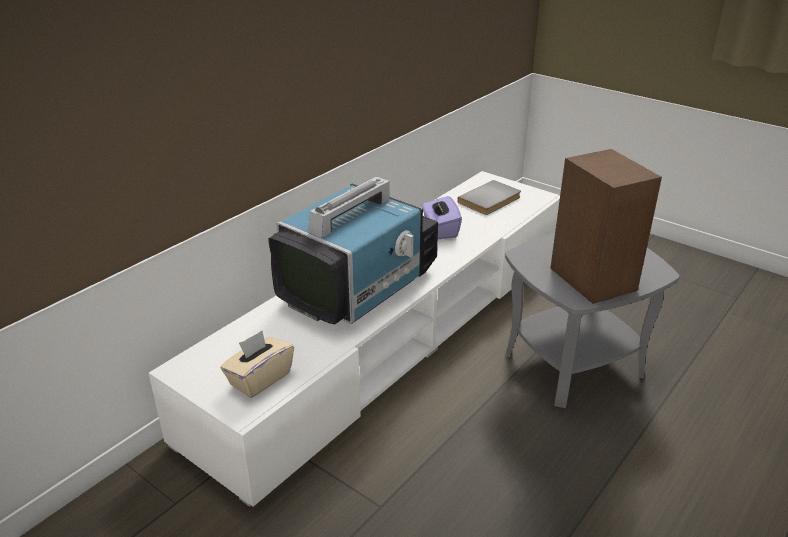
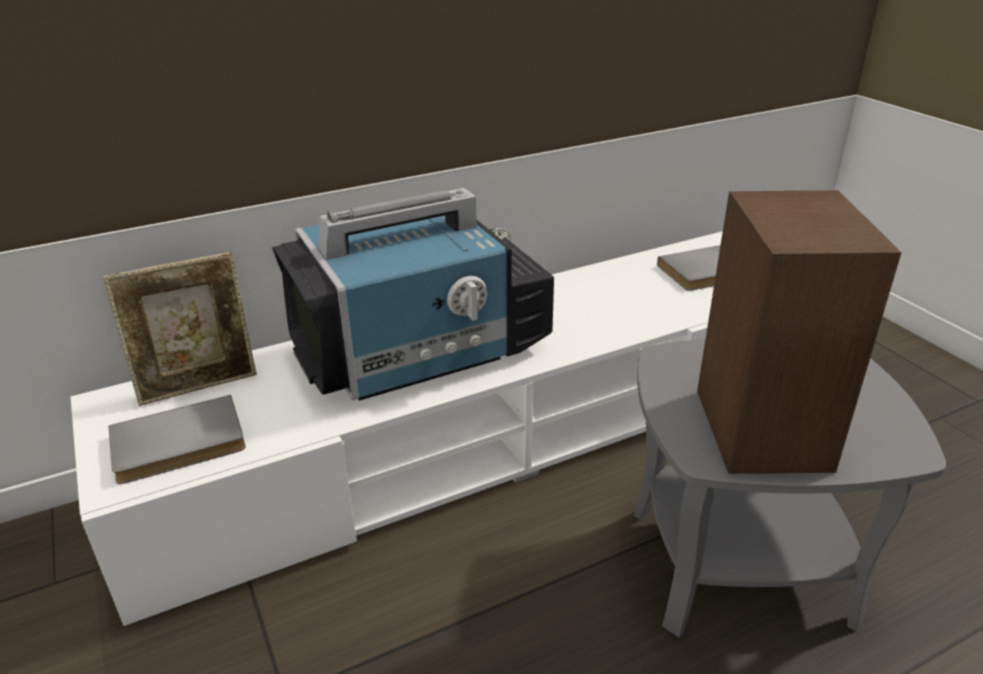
camera: 25 degrees right, 0 degrees up
beige tissue box [220,331,294,398] -> grey book [108,395,246,484]
purple tissue box [422,194,462,239] -> none
none -> picture frame [103,252,257,406]

